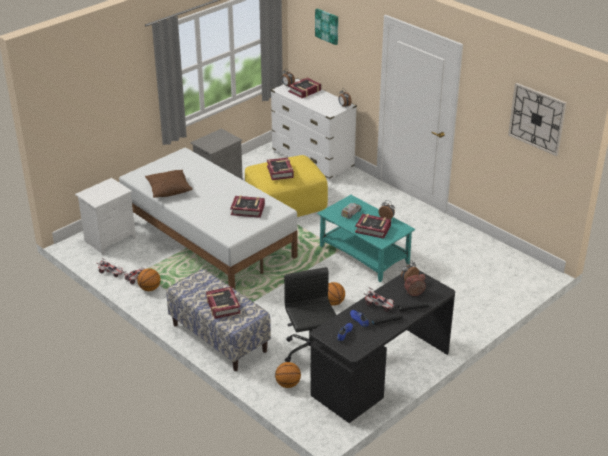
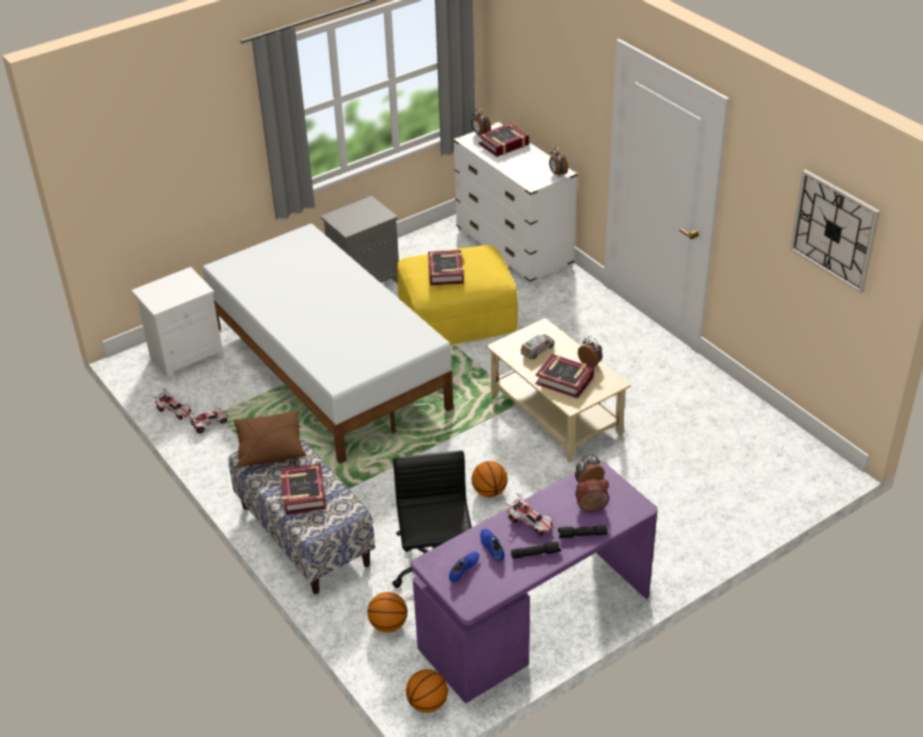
camera: 10 degrees right, 5 degrees up
basketball [137,268,161,291] -> basketball moved to [406,669,448,713]
brown pillow [145,170,193,198] -> brown pillow moved to [234,411,306,467]
book [230,195,265,218] -> none
black desk [310,270,455,423] -> purple desk [411,461,658,704]
picture [315,8,338,45] -> none
turquoise coffee table [317,195,415,282] -> beige coffee table [486,318,631,463]

